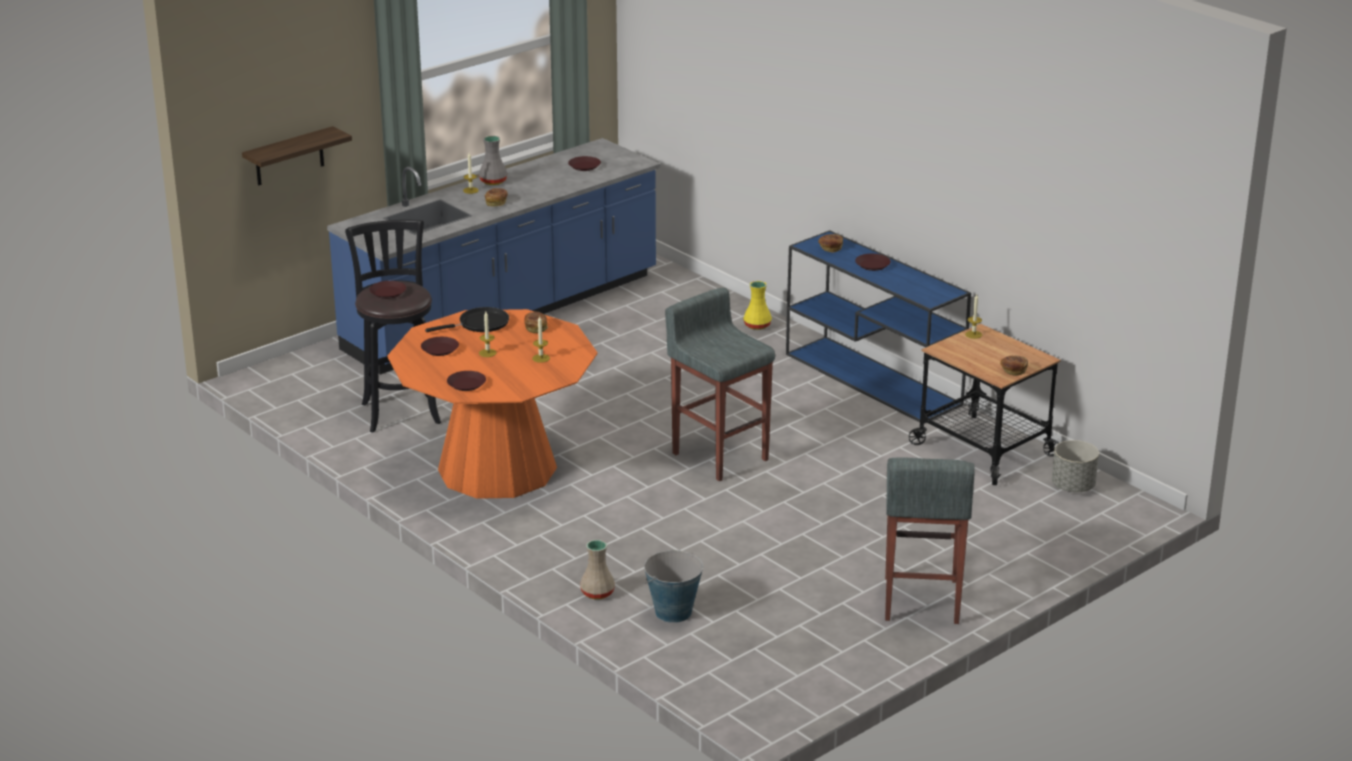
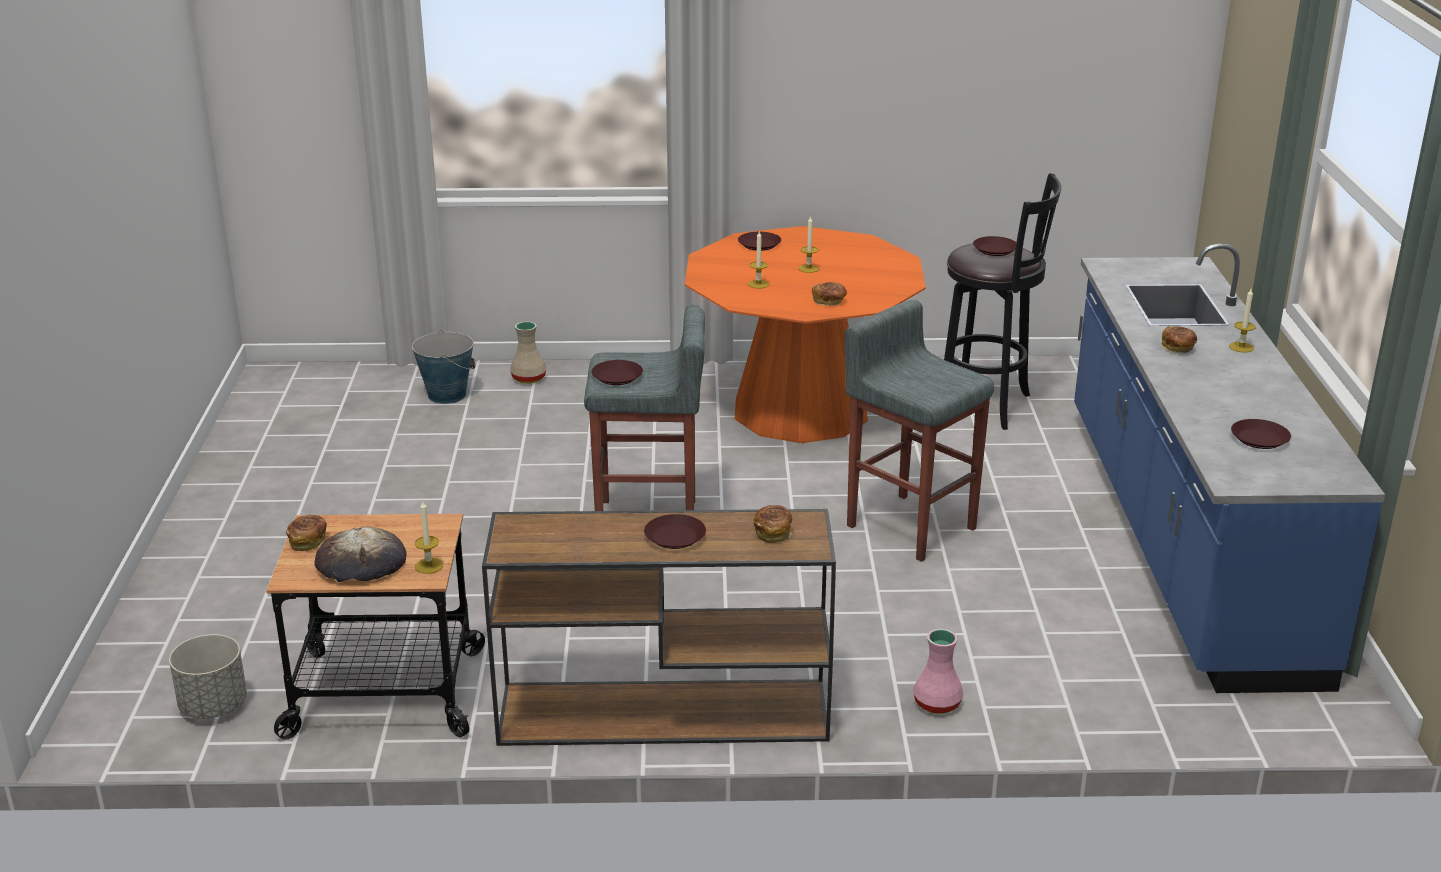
camera: 130 degrees right, 0 degrees up
shelf [242,126,352,185] -> none
brown plate [421,337,459,356] -> brown plate moved to [591,360,643,385]
black frying pan [425,307,509,332] -> none
grey vase [479,136,508,185] -> none
yellow vase [743,281,772,330] -> pink vase [913,629,963,714]
blue console table [786,230,971,422] -> brown console table [482,509,836,746]
grey stool [885,457,975,624] -> grey stool moved to [844,300,994,562]
none -> bread [315,526,407,582]

